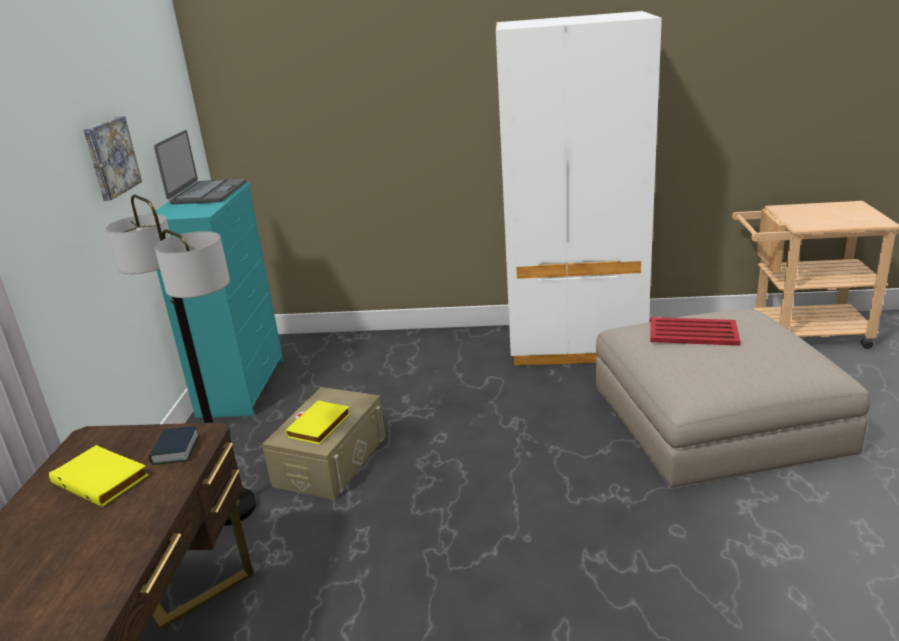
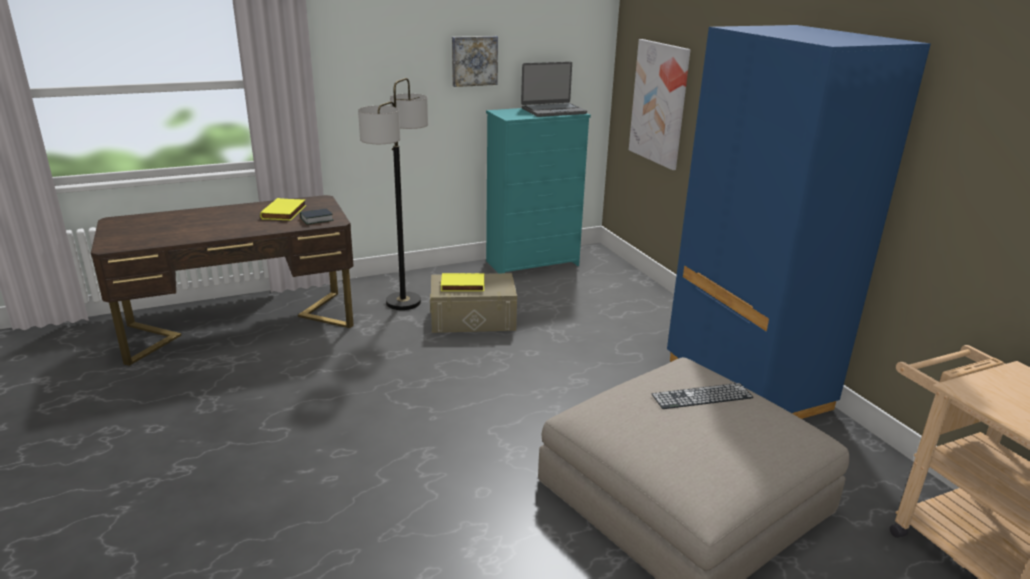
camera: 60 degrees right, 0 degrees up
white wardrobe [496,11,662,366] -> blue wardrobe [667,25,931,419]
red tray [650,317,740,346] -> keyboard [652,383,753,409]
none -> picture [629,39,691,170]

